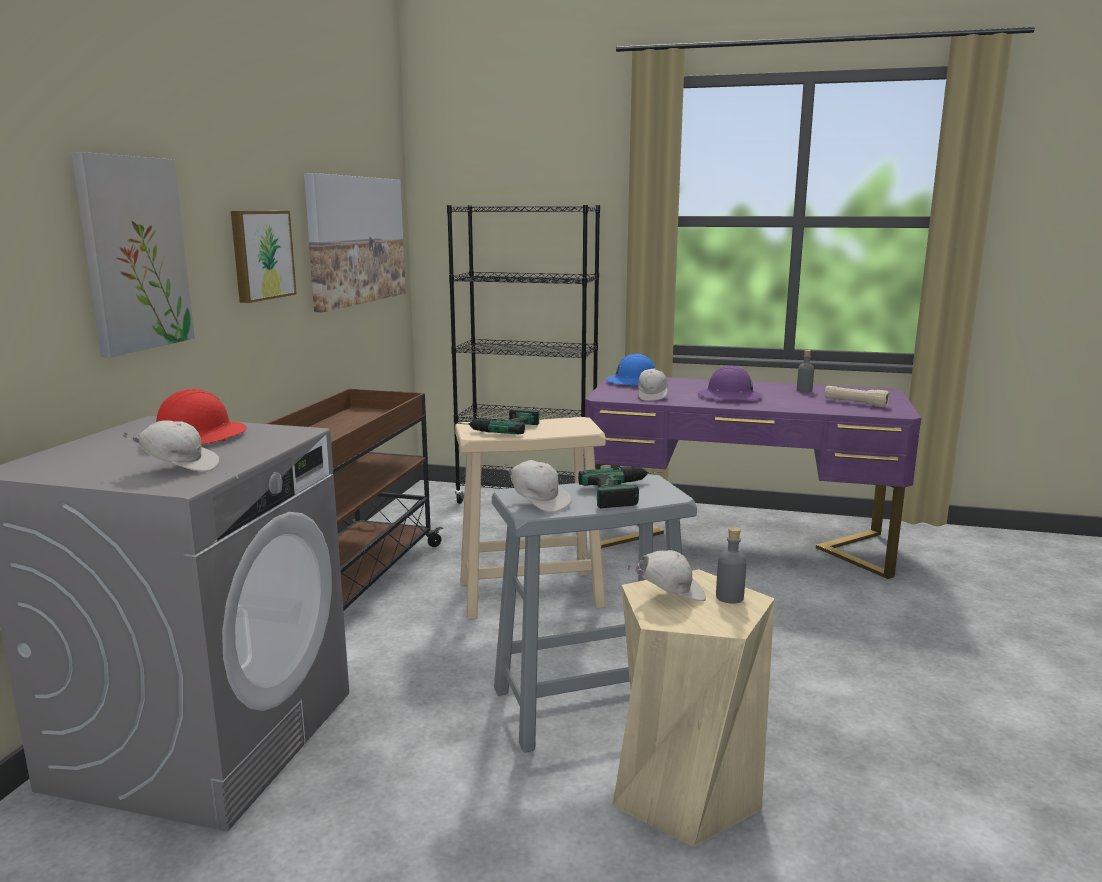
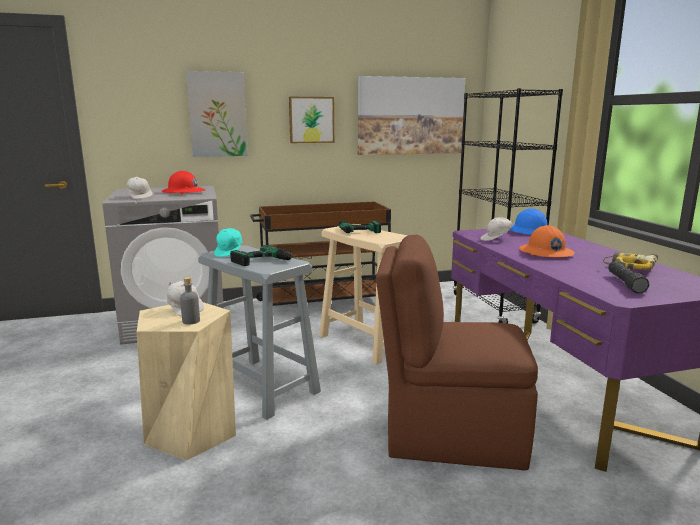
camera: 60 degrees right, 0 degrees up
white cap [503,460,572,513] -> turquoise cap [214,228,242,257]
purple hard hat [698,366,763,402] -> orange hard hat [519,225,575,257]
grey bottle [797,350,814,392] -> power drill [603,252,658,270]
beige flashlight [825,386,890,407] -> black flashlight [608,261,649,293]
none -> brown chair [376,235,538,471]

